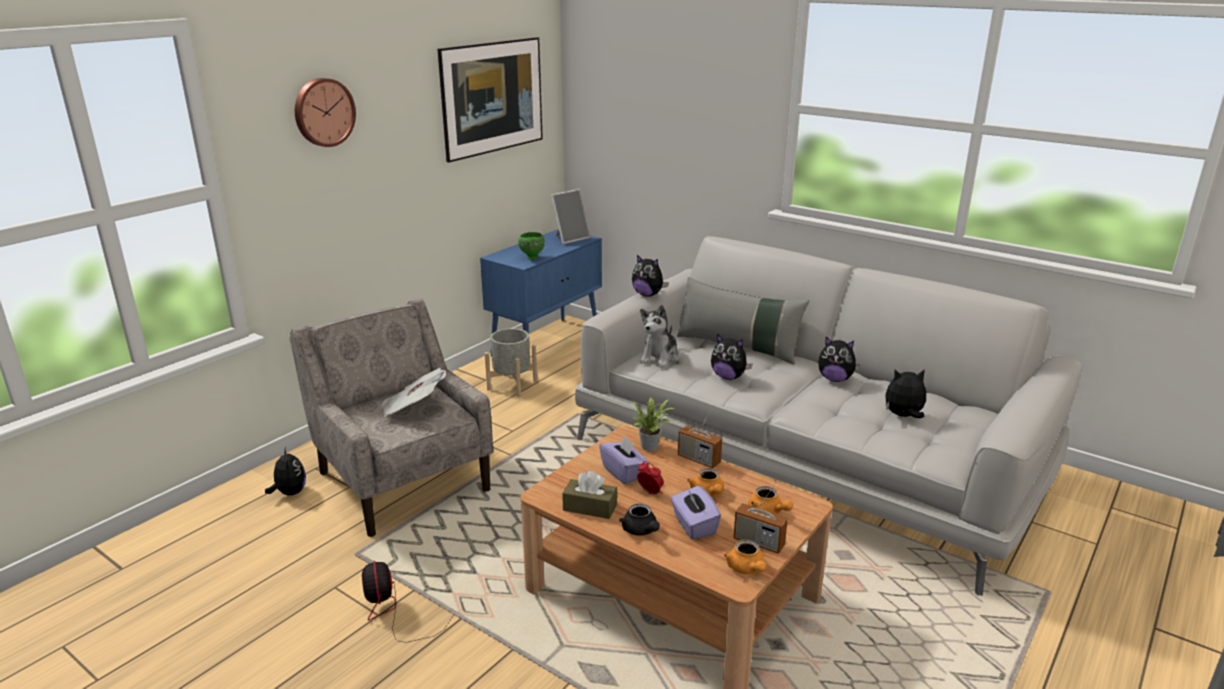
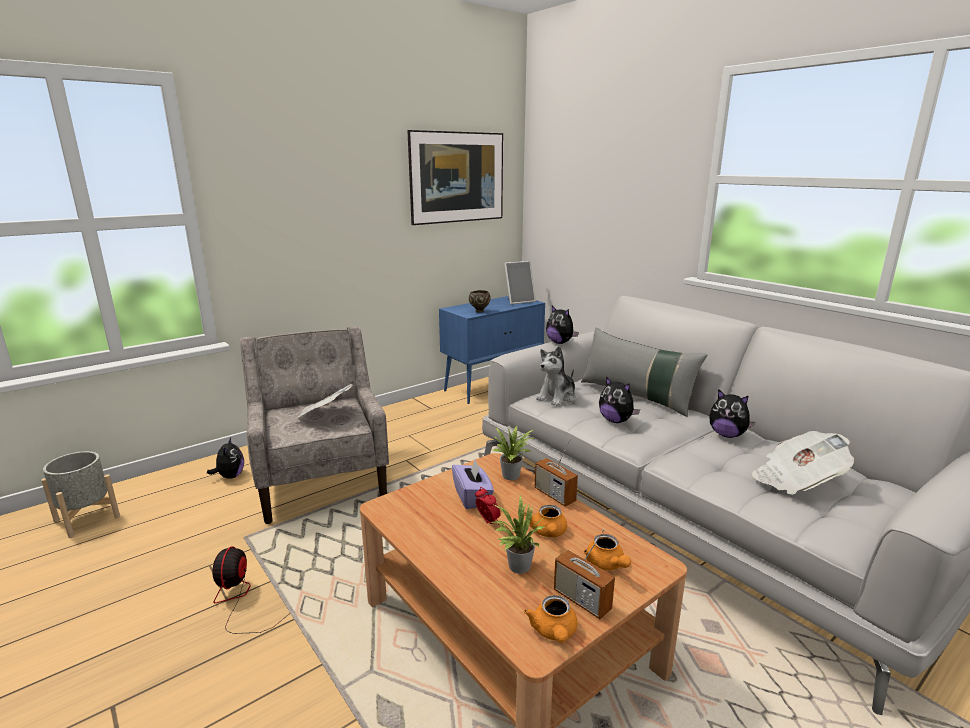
camera: 15 degrees right, 5 degrees down
wall clock [295,78,356,147] -> none
grey planter [485,328,537,397] -> grey planter moved to [41,451,120,538]
green bowl [518,232,545,260] -> brown bowl [469,290,491,313]
brown tissue box [562,471,617,519] -> none
black teapot [619,504,660,536] -> none
purple tissue box [671,486,721,539] -> potted plant [491,495,545,574]
plush toy [885,369,926,418] -> newspaper [752,431,854,495]

